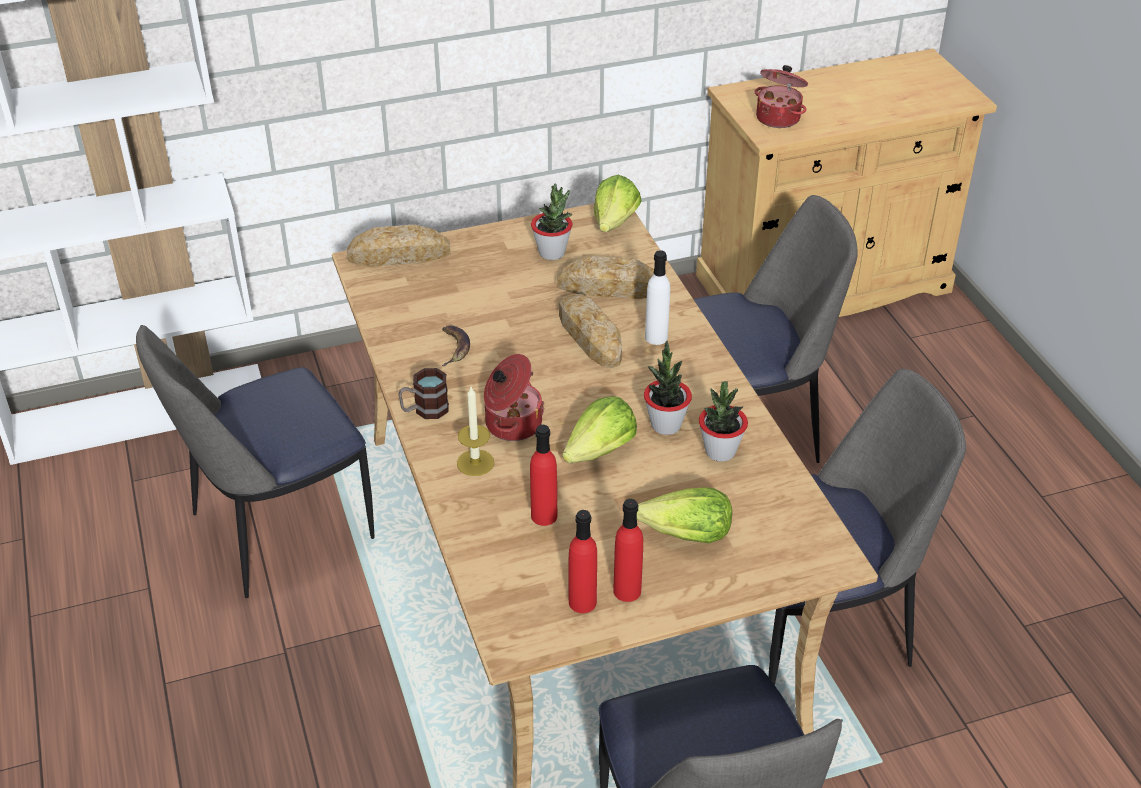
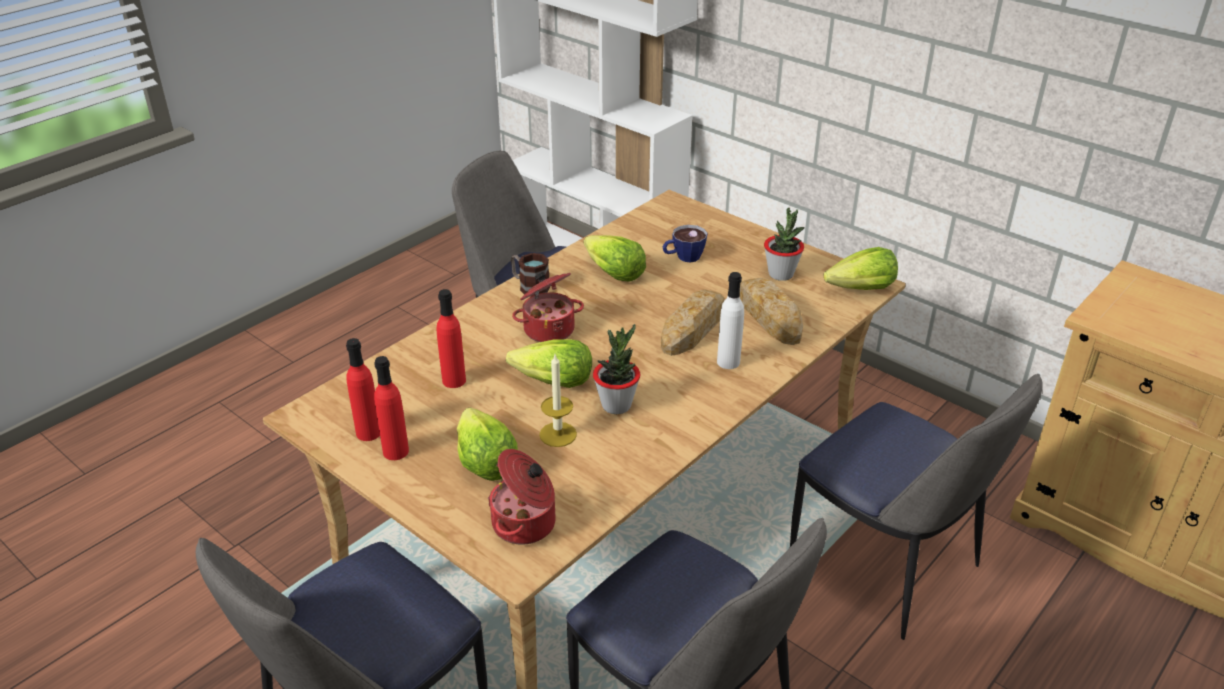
camera: 60 degrees right, 5 degrees down
bread [347,224,451,267] -> none
banana [442,326,470,366] -> lettuce [584,235,646,282]
candle [457,387,494,476] -> candle moved to [539,355,577,447]
potted plant [699,381,748,462] -> none
cooking pot [754,65,808,128] -> cooking pot moved to [488,449,556,545]
none -> cup [663,225,707,262]

